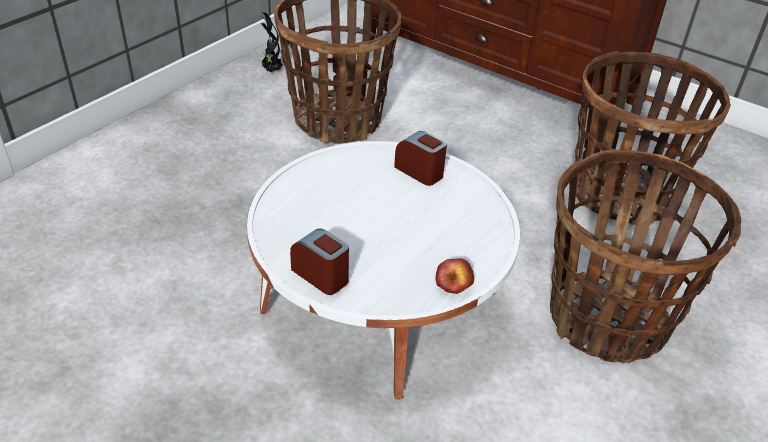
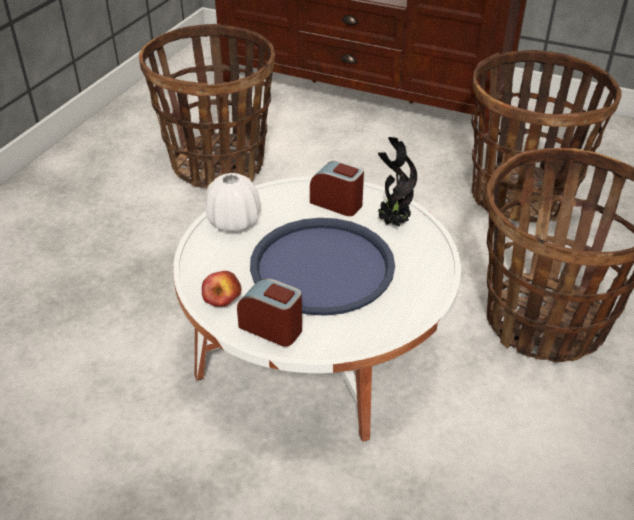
camera: 10 degrees left, 0 degrees up
potted plant [261,12,283,72] -> potted plant moved to [377,137,417,226]
apple [435,258,474,294] -> apple moved to [202,271,242,307]
none -> white vase [206,173,261,232]
none -> blue tray [250,218,395,316]

